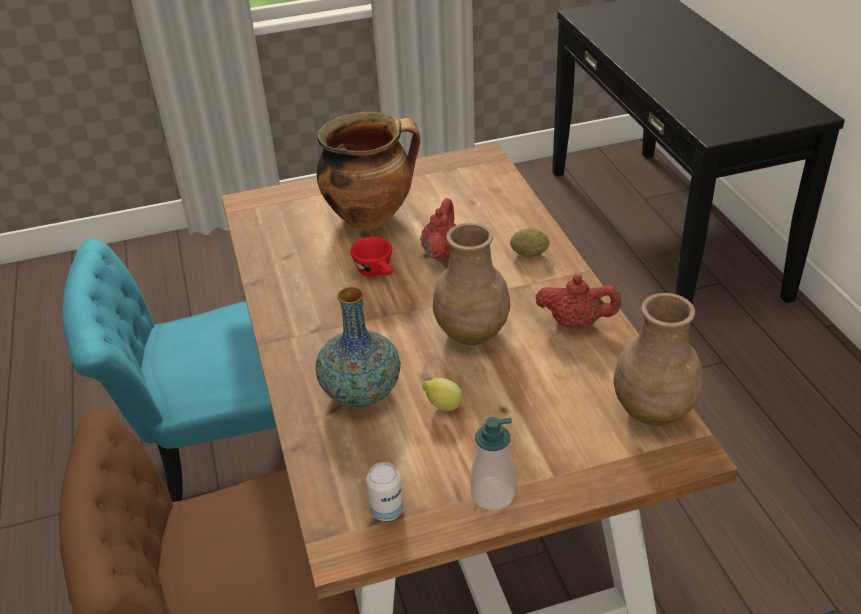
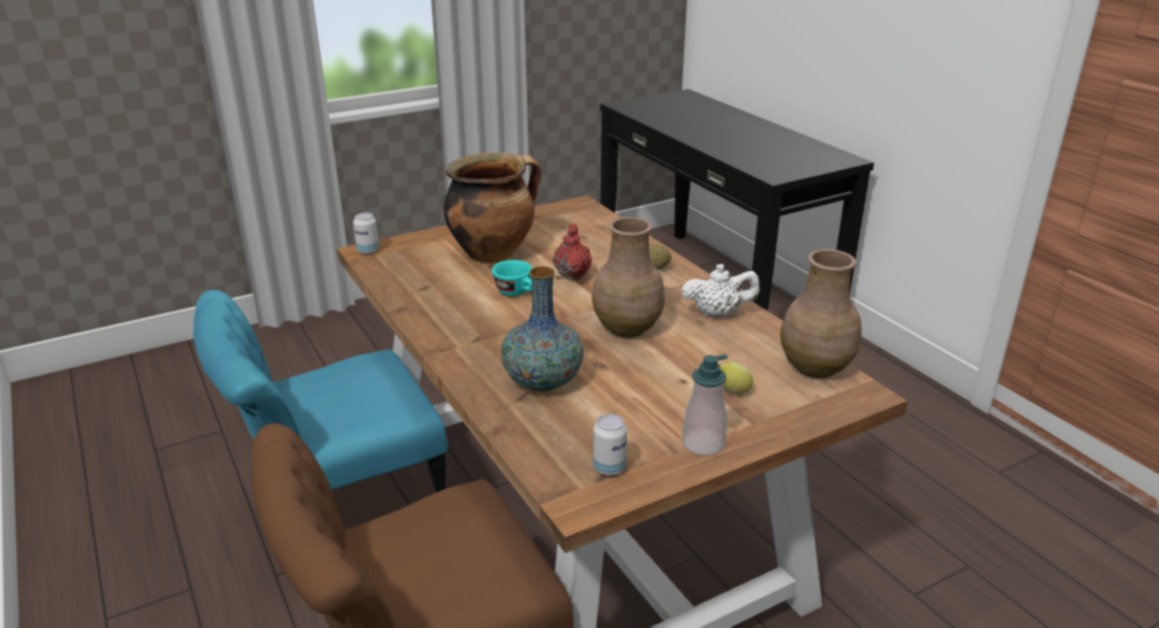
camera: 15 degrees left, 10 degrees down
red cup [350,237,393,277] -> turquoise cup [492,260,532,296]
lemon [422,378,462,411] -> lemon moved to [720,362,753,394]
red teapot [535,275,621,329] -> white teapot [681,264,760,317]
none -> can [353,212,379,255]

